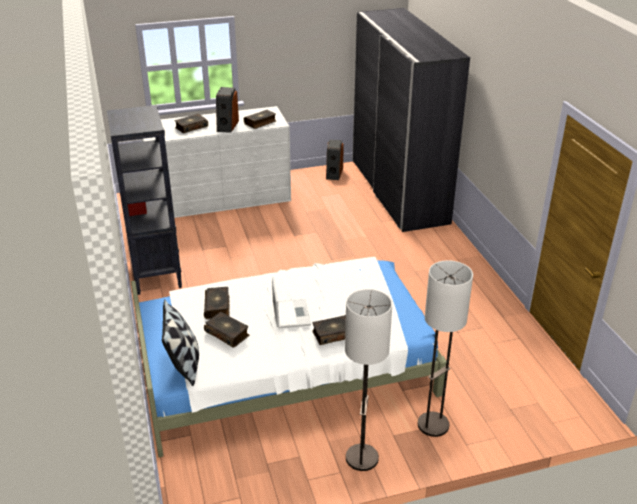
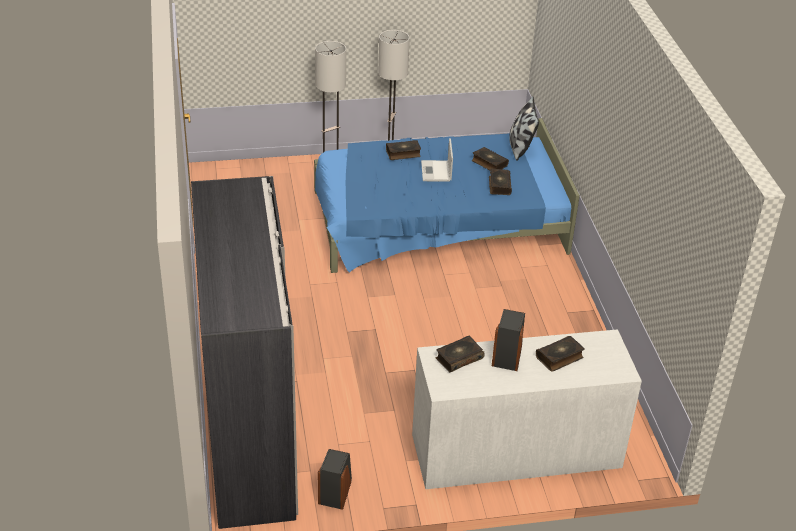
camera: 175 degrees left, 5 degrees up
black bookcase [107,105,182,295] -> none
white bed [131,257,446,457] -> blue bed [314,118,580,273]

